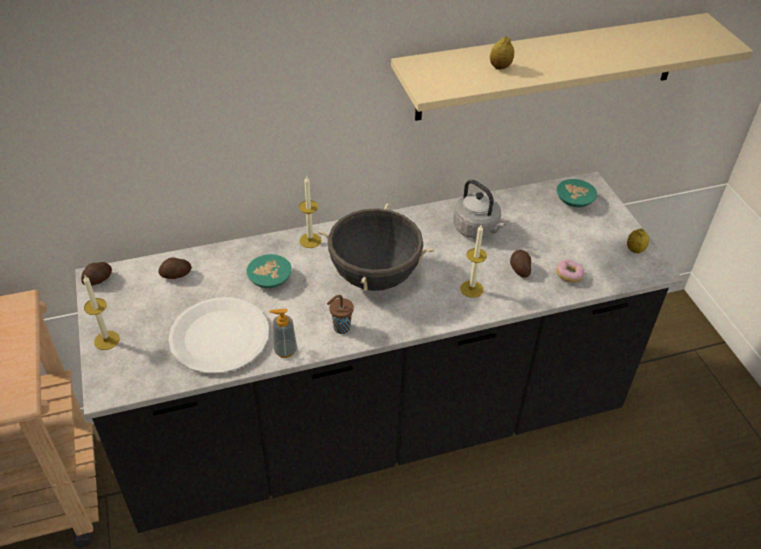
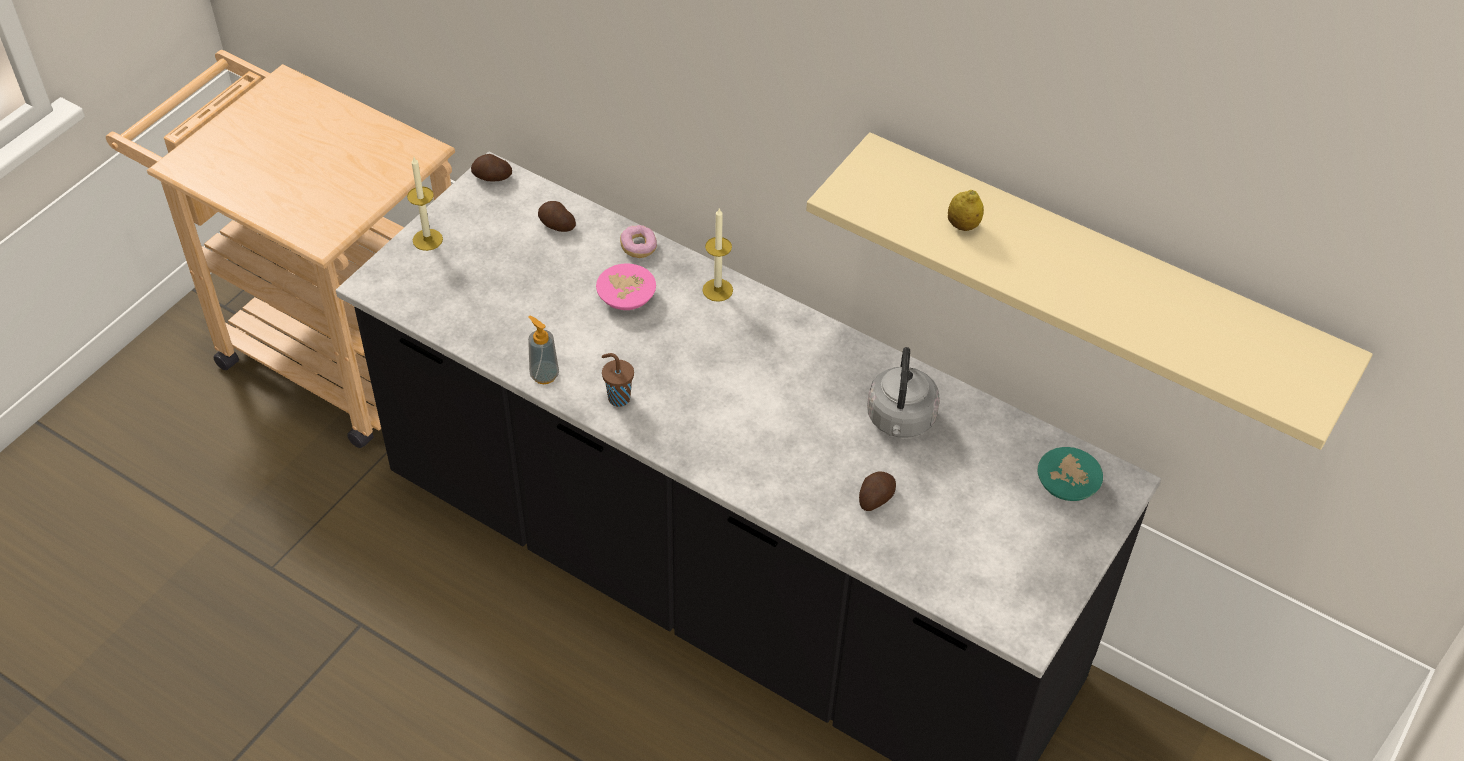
camera: 50 degrees right, 5 degrees up
white plate [168,297,269,374] -> none
turquoise bowl [246,254,292,288] -> pink bowl [596,263,656,310]
black cooking pot [318,203,434,291] -> none
candle [460,225,487,298] -> none
donut [556,259,585,283] -> donut moved to [620,225,657,258]
lemon [627,229,649,253] -> none

